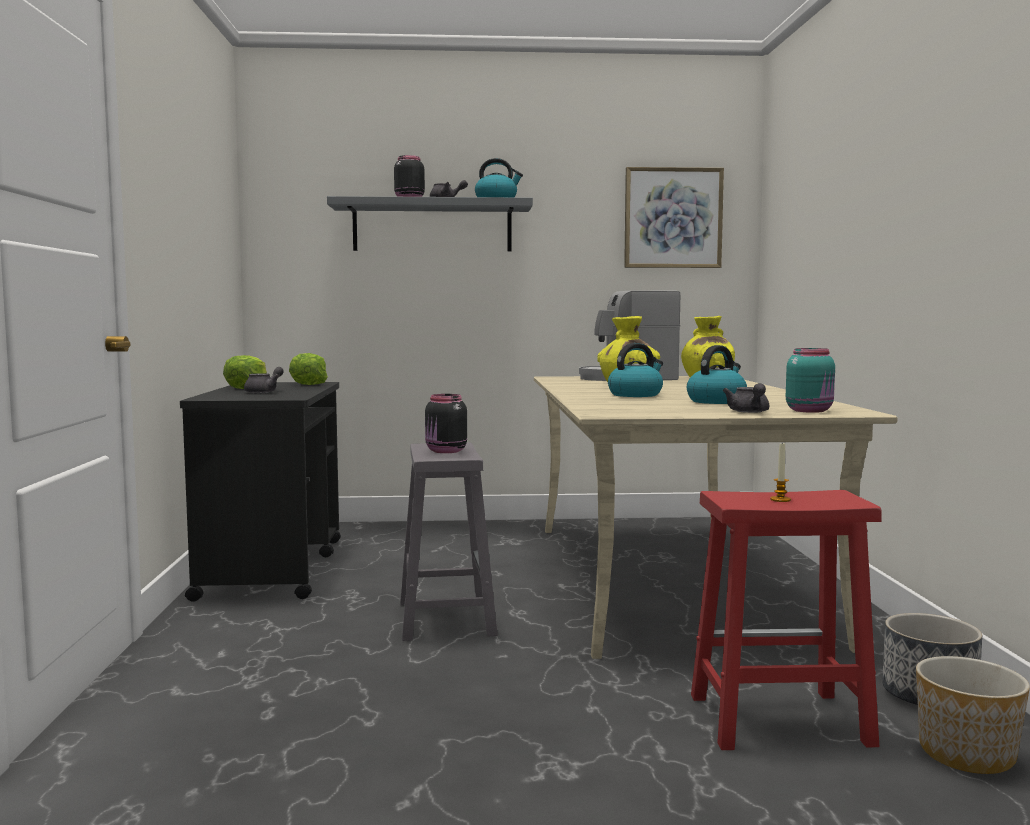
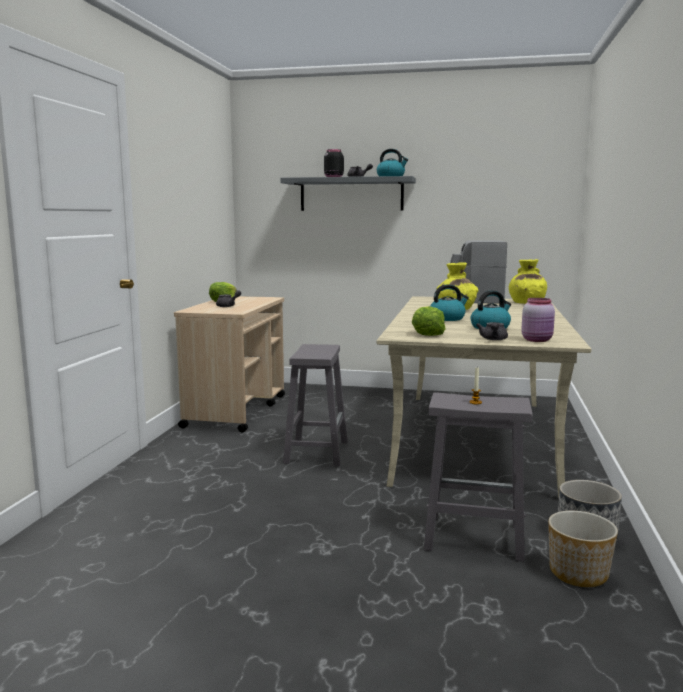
camera: 15 degrees right, 5 degrees up
black cart [180,382,341,602] -> beige cart [174,296,285,432]
lettuce [289,353,328,385] -> lettuce moved to [412,306,446,336]
black jar [425,394,467,453] -> none
picture [624,167,724,268] -> none
red stool [691,490,882,750] -> grey stool [424,392,532,562]
turquoise jar [786,348,835,413] -> pink jar [521,298,555,342]

